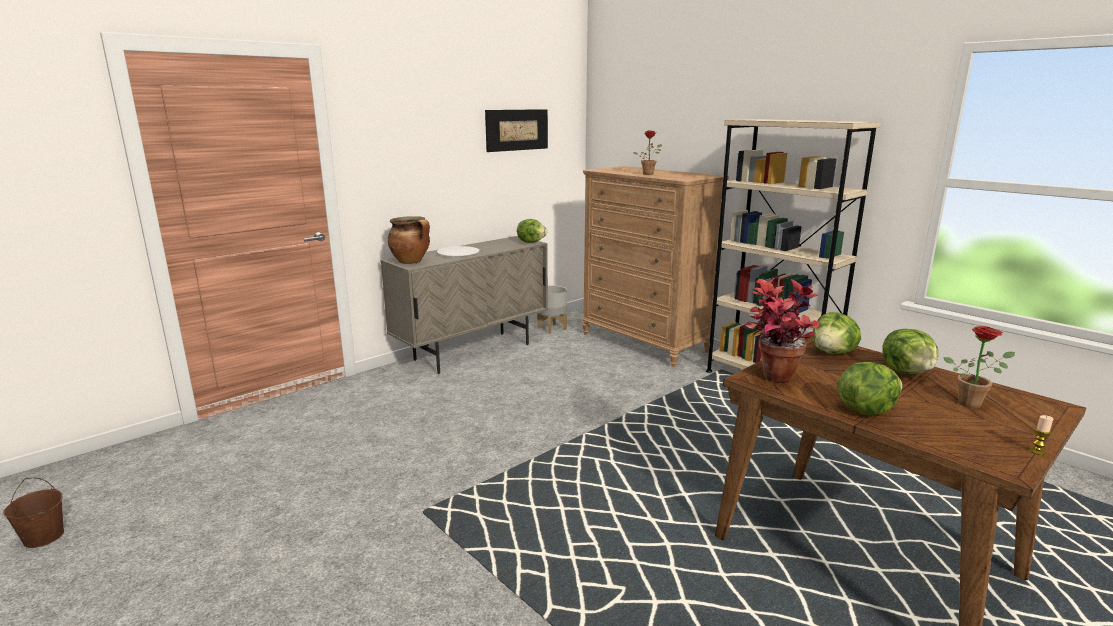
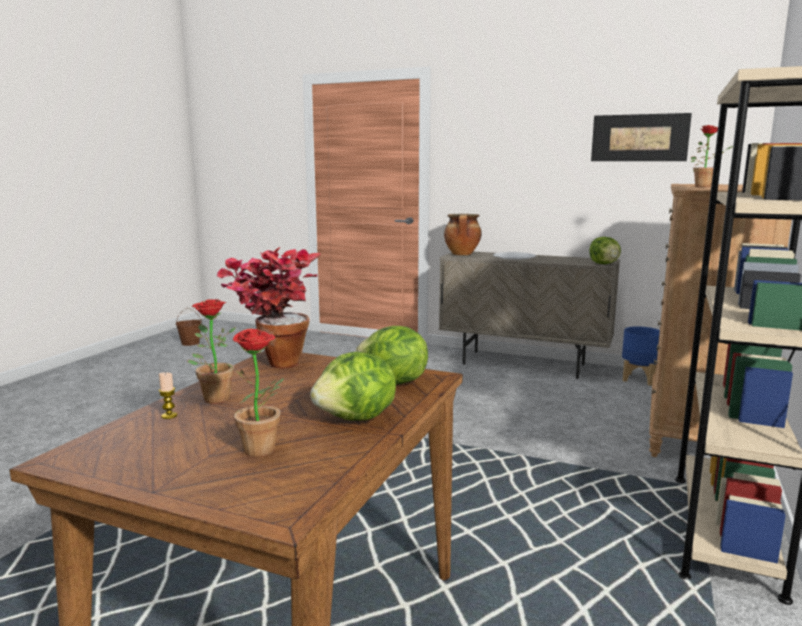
camera: 65 degrees right, 5 degrees down
grey planter [537,285,567,334] -> blue planter [622,326,660,386]
lettuce [838,362,902,415] -> potted plant [188,299,236,404]
candle [1029,415,1053,455] -> candle moved to [159,372,177,419]

